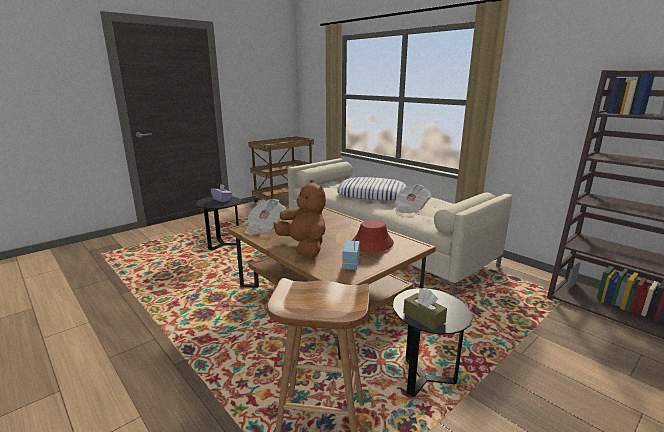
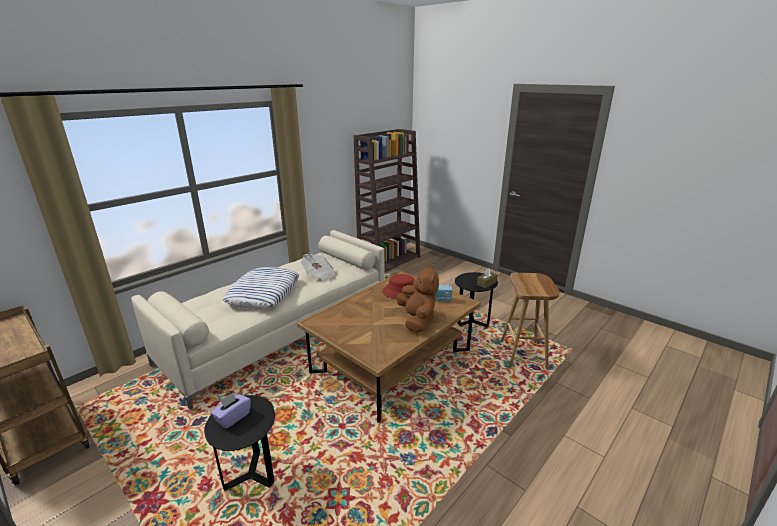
camera: 95 degrees left, 5 degrees up
newspaper [245,199,286,235] -> none
brown plush toy [273,180,326,257] -> brown plush toy turned 120 degrees clockwise [397,265,439,333]

